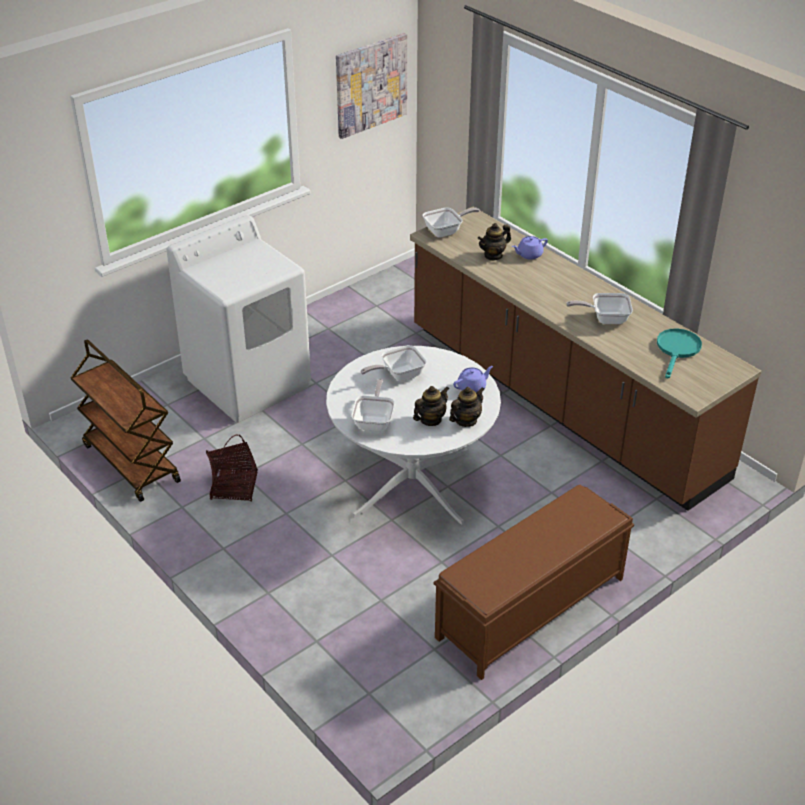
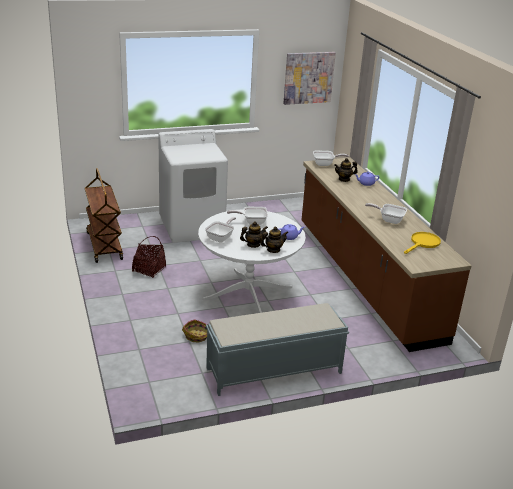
camera: 20 degrees right, 10 degrees down
brown bench [433,485,634,680] -> grey bench [206,303,349,396]
turquoise frying pan [657,328,702,379] -> yellow frying pan [404,232,441,254]
none -> basket [182,319,207,343]

